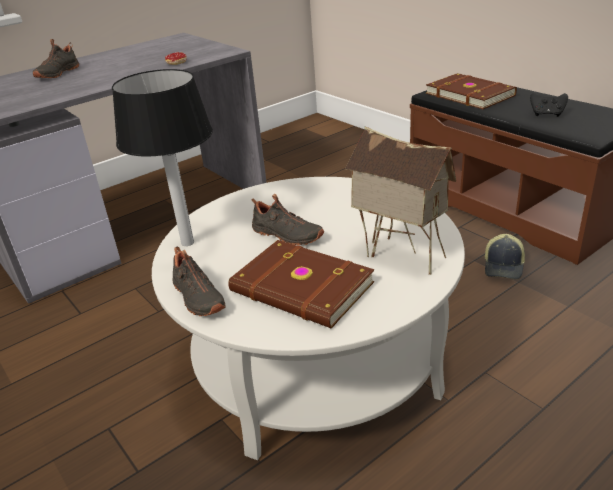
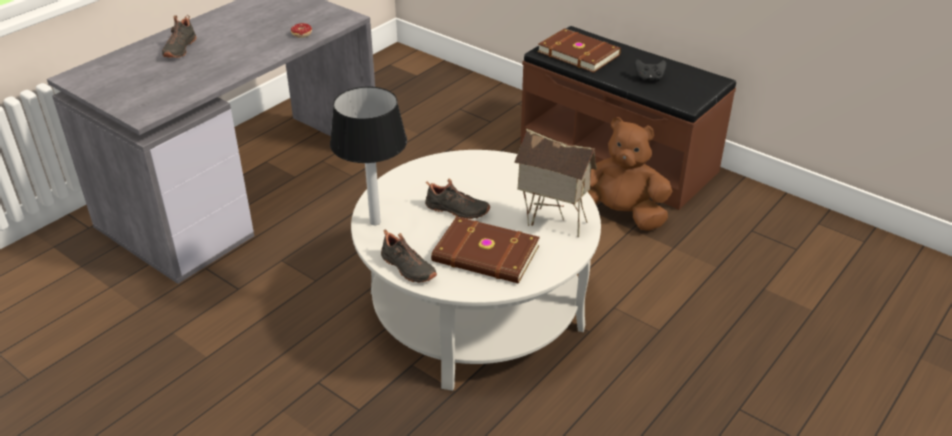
camera: 15 degrees left, 5 degrees up
cap [485,234,525,279] -> brown plush toy [588,117,672,231]

